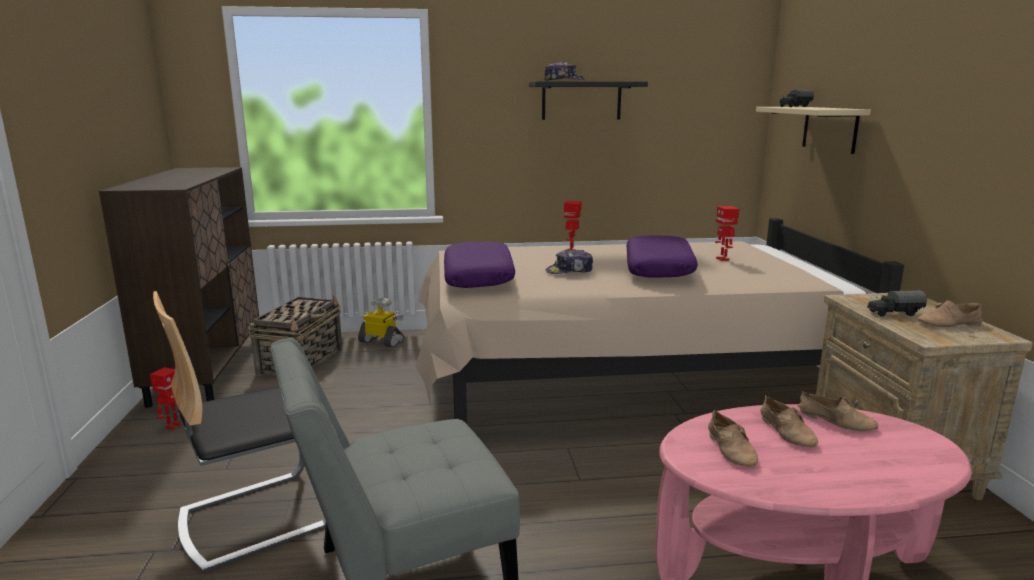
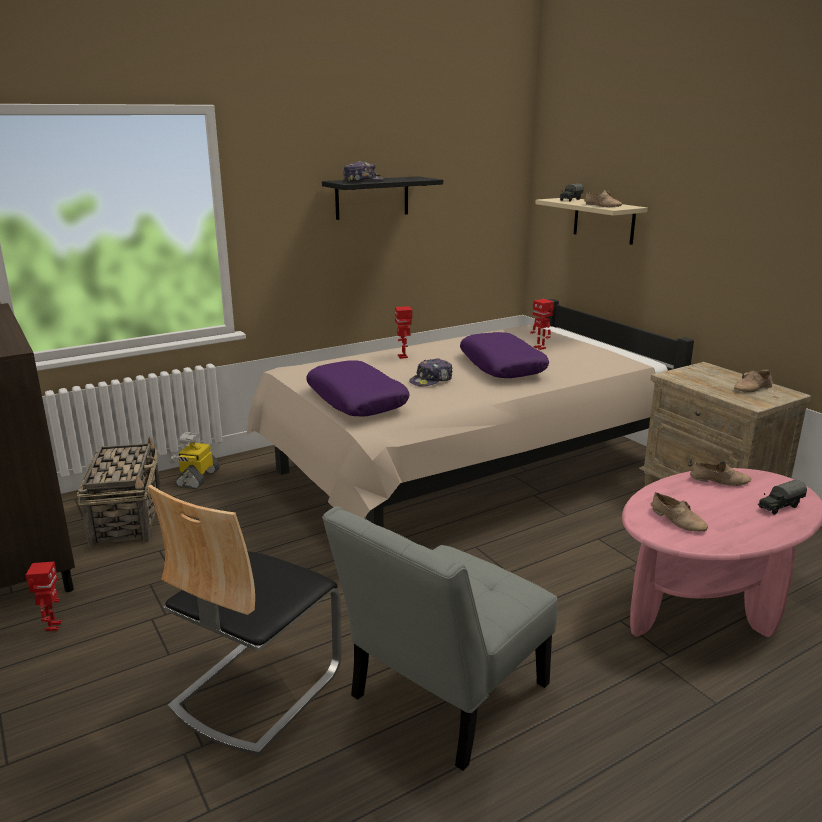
camera: 25 degrees left, 5 degrees up
toy robot [358,297,404,347] -> toy robot turned 75 degrees counterclockwise [169,432,220,489]
beige shoe [760,395,818,448] -> beige shoe moved to [584,190,622,207]
toy truck [867,290,927,317] -> toy truck moved to [758,480,807,515]

